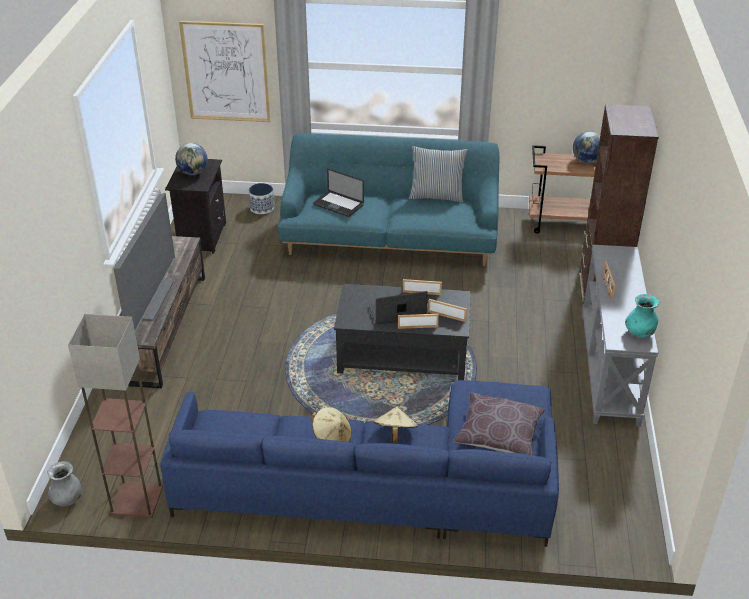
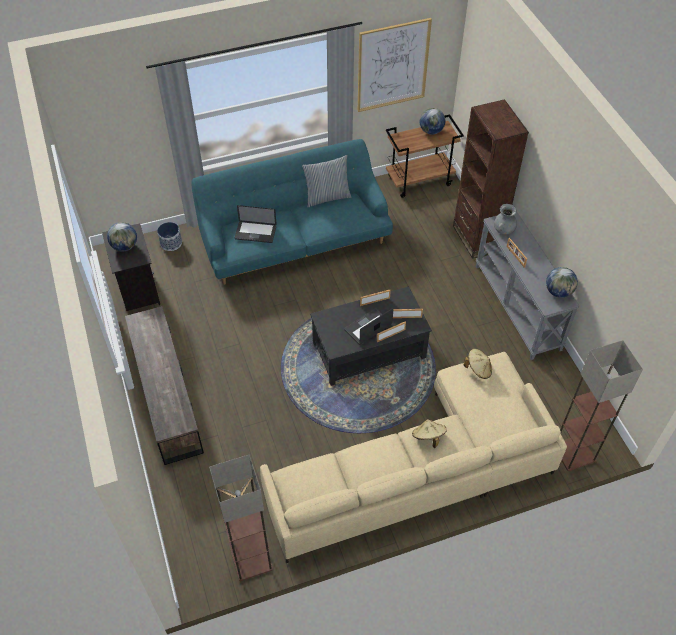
camera: 25 degrees left, 15 degrees up
grey vase [48,461,81,506] -> grey vase moved to [494,204,517,235]
television [113,193,175,332] -> none
blue sofa [160,380,559,547] -> beige sofa [260,352,567,563]
picture [179,21,270,122] -> picture moved to [358,18,432,112]
beige hat [312,407,352,442] -> beige hat moved to [464,349,492,379]
brown pillow [453,393,546,455] -> none
turquoise vase [625,294,659,337] -> globe [546,267,578,298]
none -> floor lamp [560,340,643,471]

